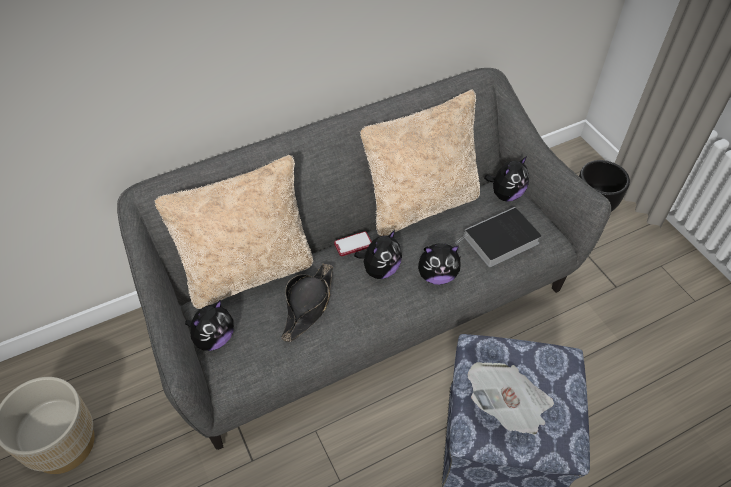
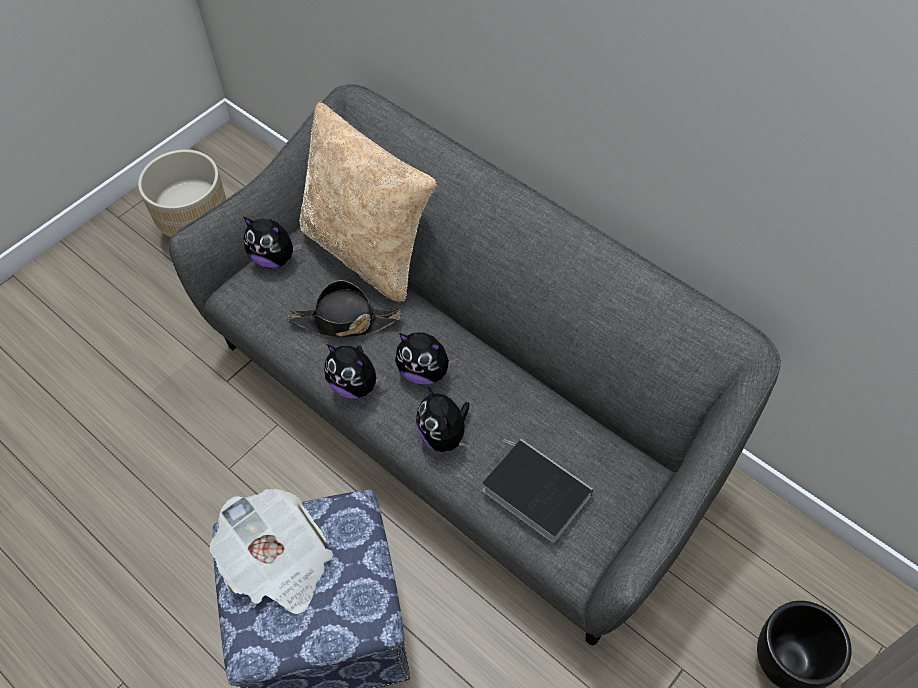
camera: 70 degrees right, 5 degrees up
phone [334,231,372,256] -> none
beige pillow [360,89,480,236] -> none
plush toy [484,156,529,202] -> plush toy moved to [324,344,386,398]

